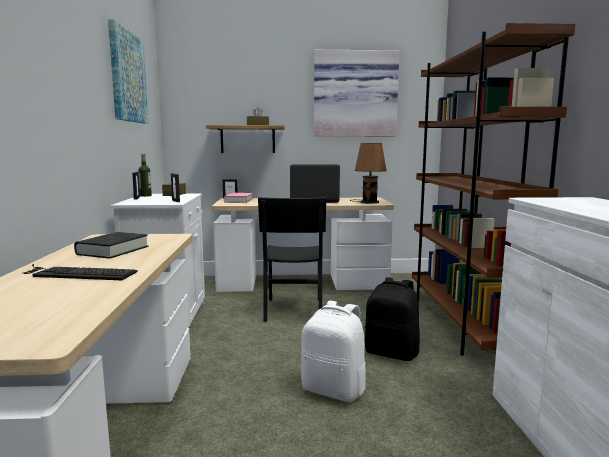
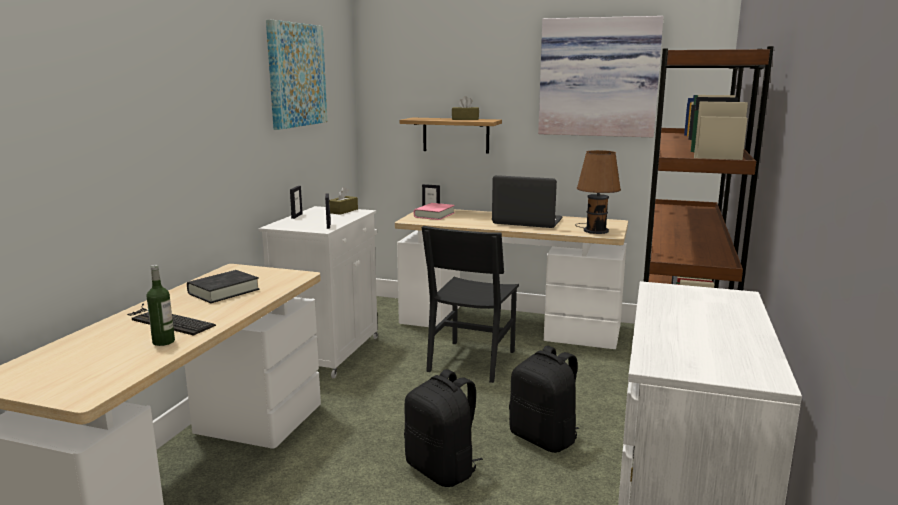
camera: 20 degrees right, 5 degrees up
bottle [138,154,152,197] -> bottle moved to [146,265,175,346]
white backpack [300,301,366,402] -> black backpack [404,369,483,487]

